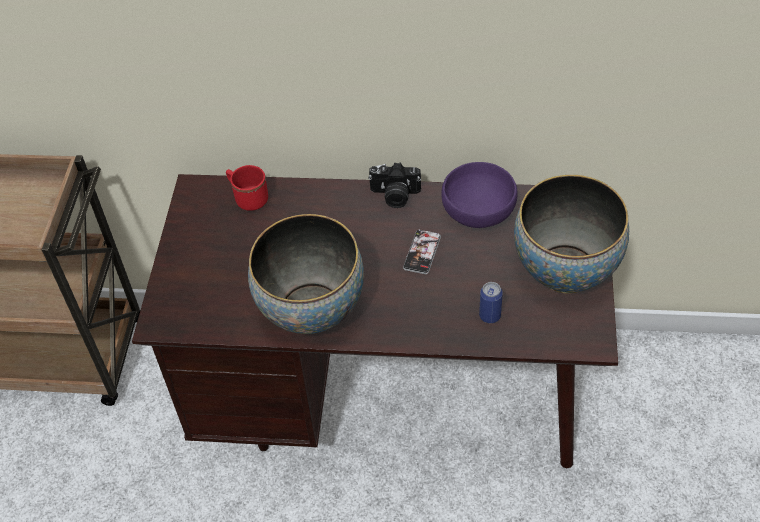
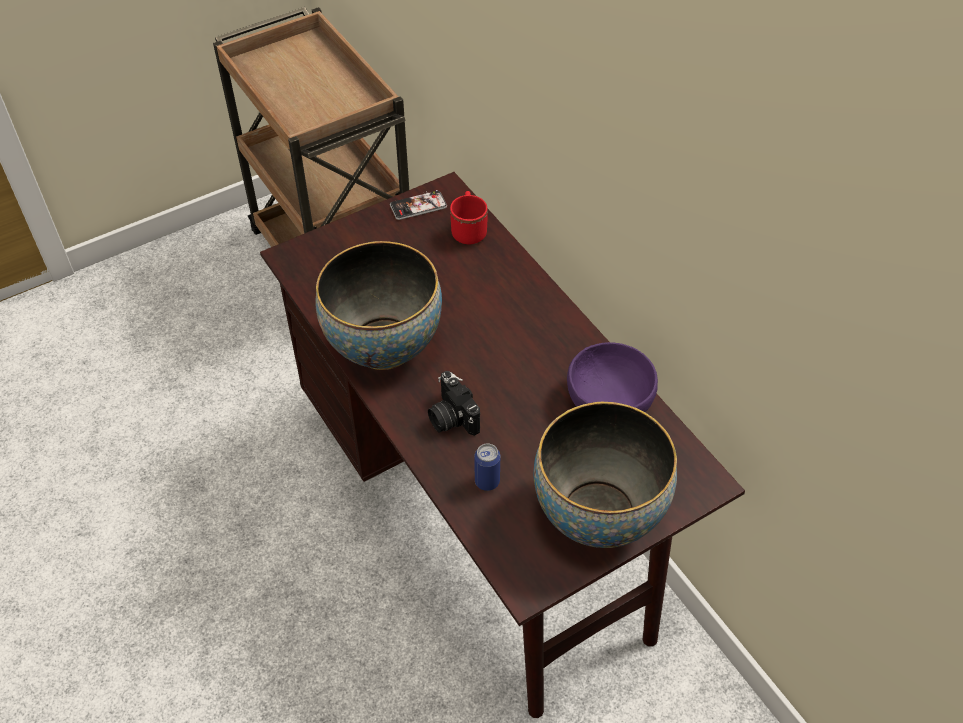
camera: 50 degrees right, 0 degrees up
camera [368,162,421,208] -> camera moved to [428,371,480,436]
phone [403,230,441,274] -> phone moved to [390,190,447,220]

